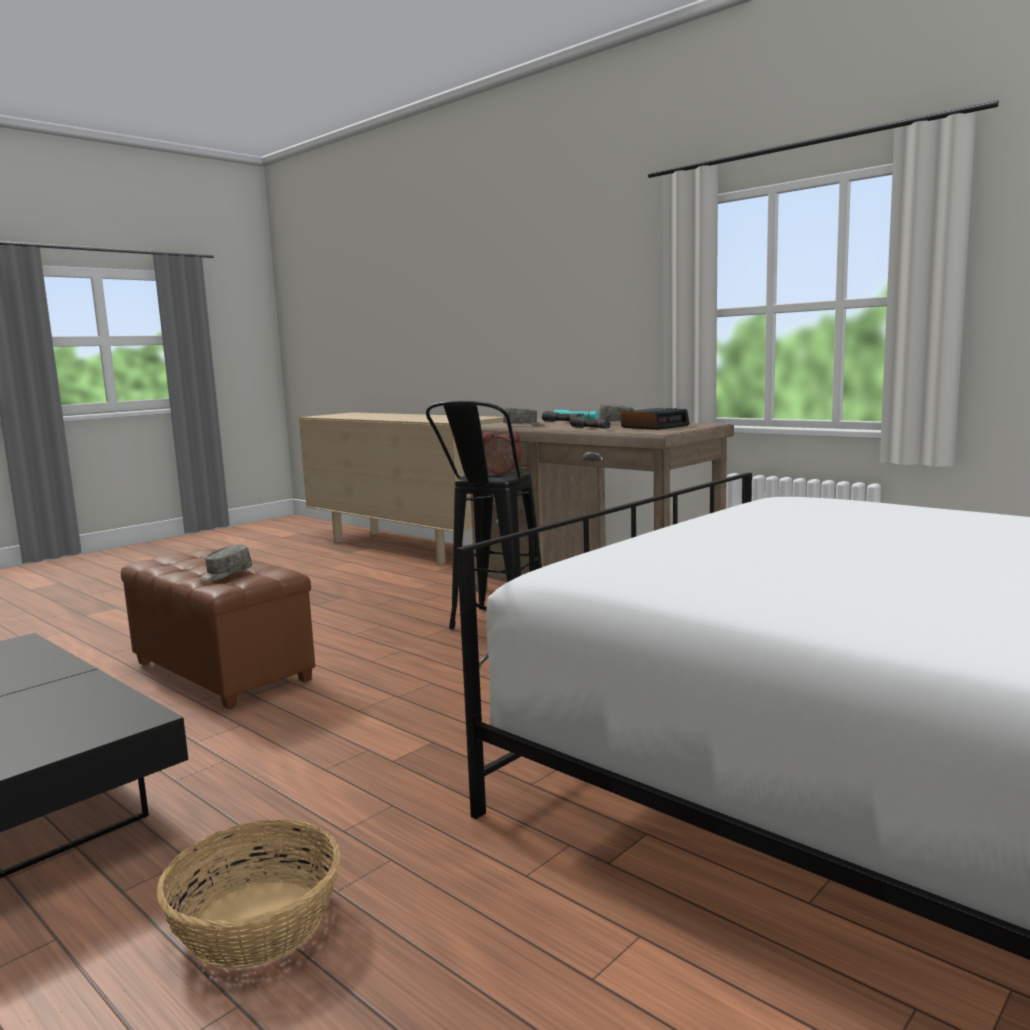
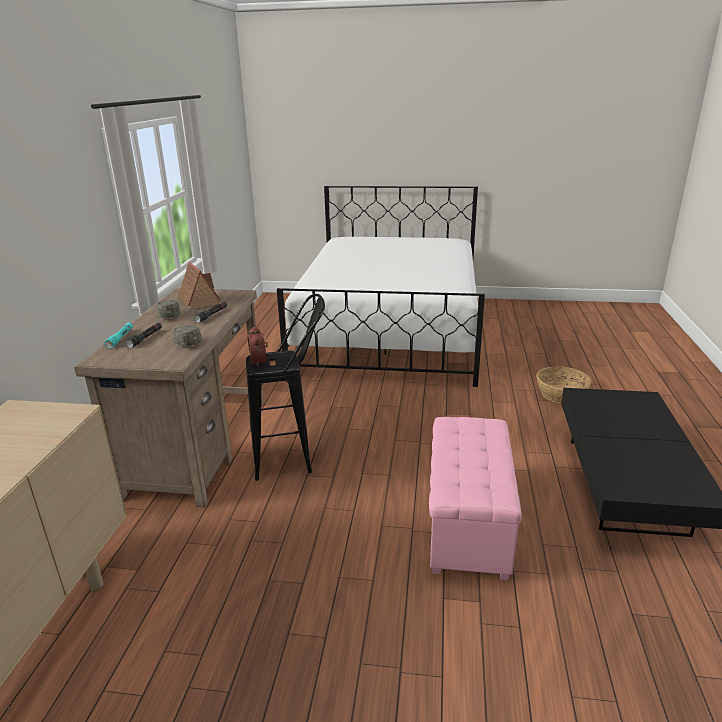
camera: 125 degrees left, 15 degrees up
brown ottoman [121,548,315,709] -> pink ottoman [429,417,522,580]
grey cap [198,545,252,581] -> none
alarm clock [621,408,690,430] -> toy house [178,262,221,310]

